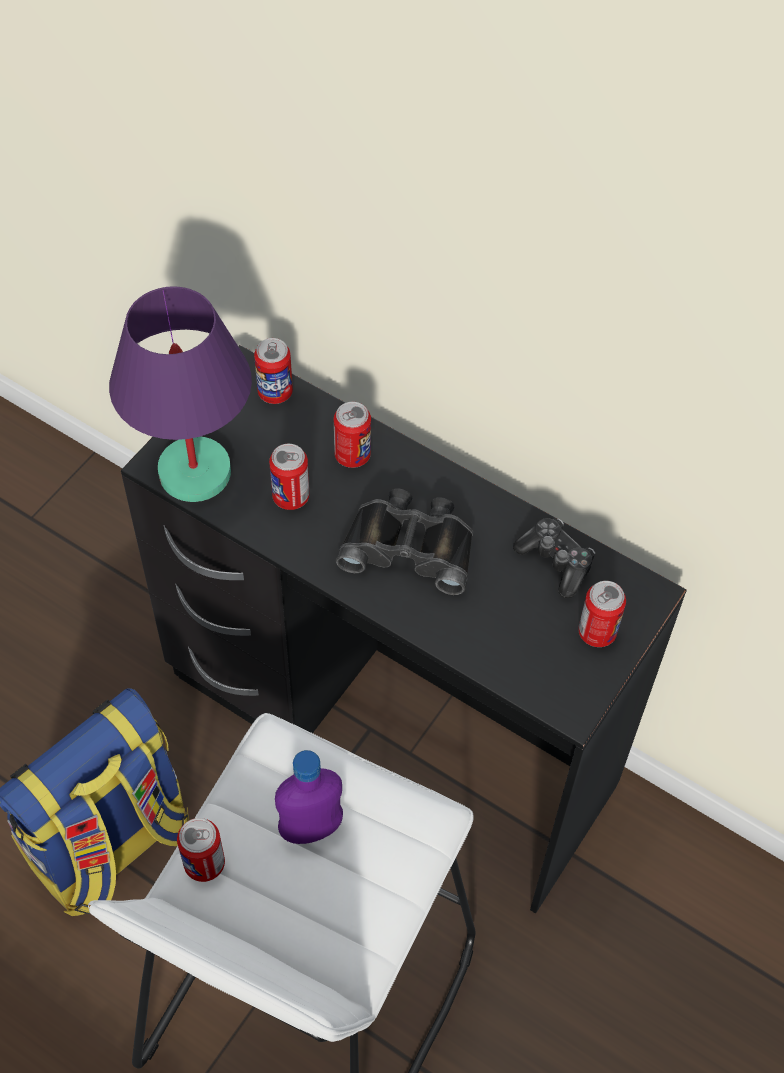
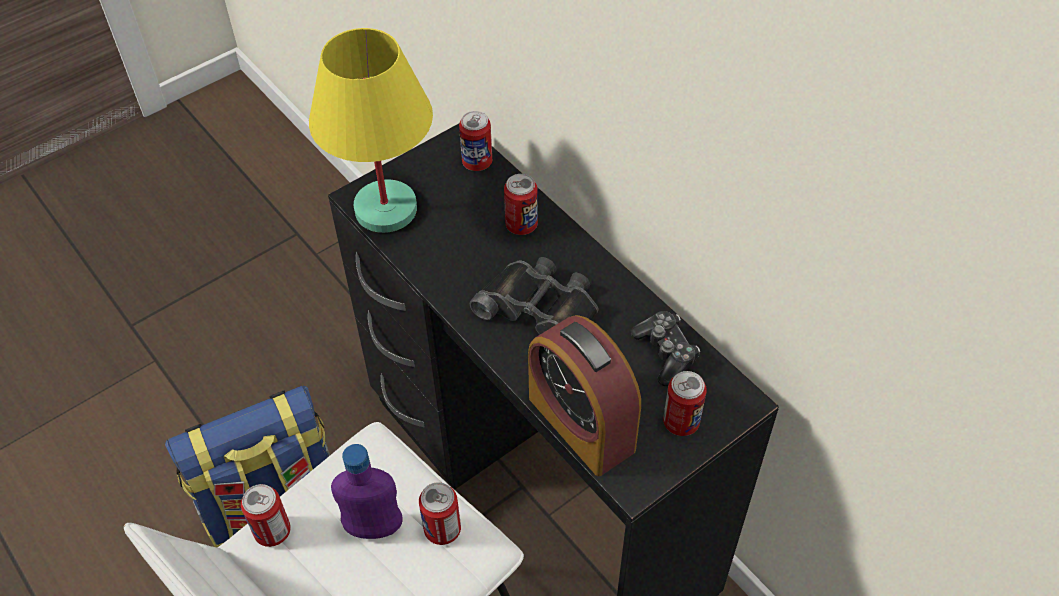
camera: 20 degrees right, 5 degrees down
purple table lamp [109,286,252,502] -> yellow table lamp [309,28,433,233]
can [269,444,309,510] -> can moved to [419,482,461,545]
none -> alarm clock [528,315,641,476]

